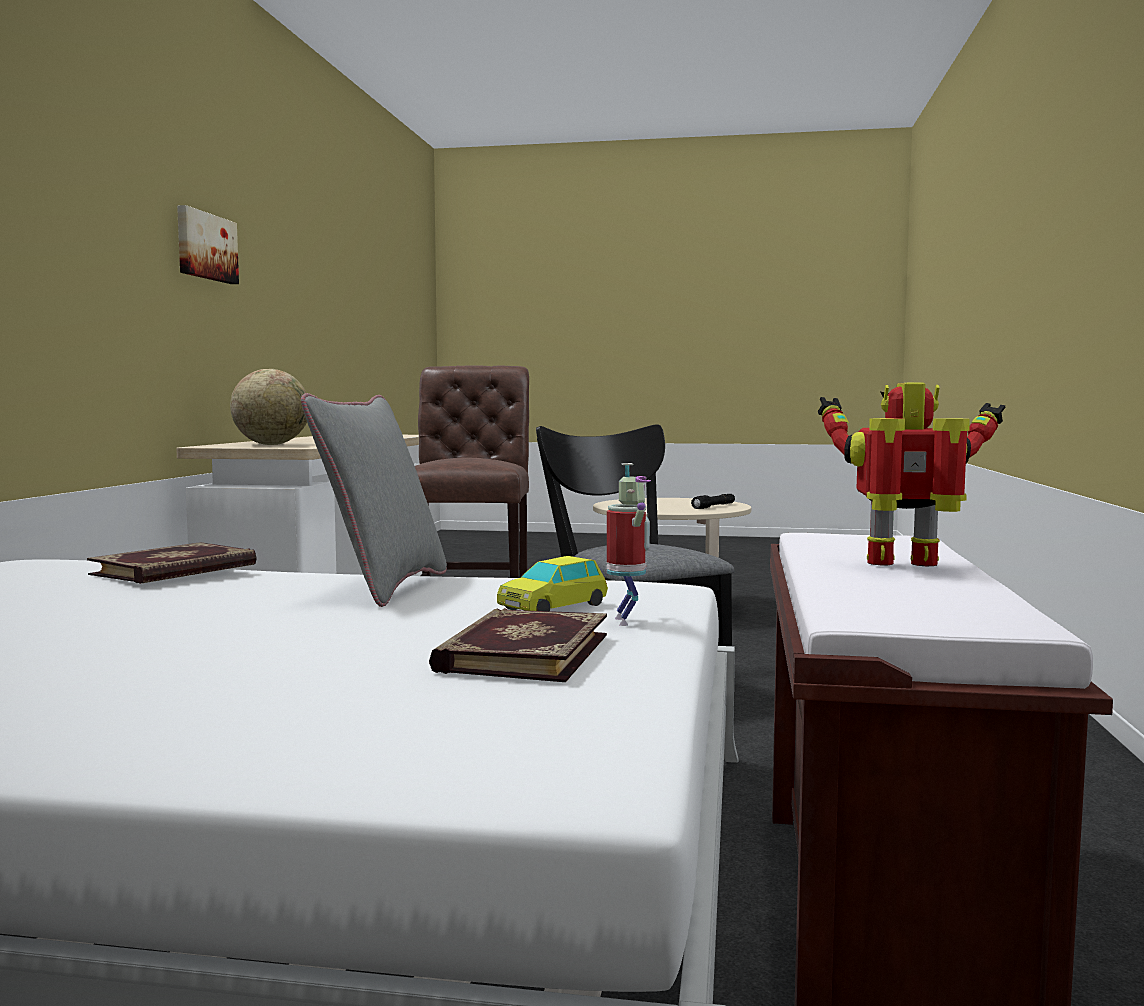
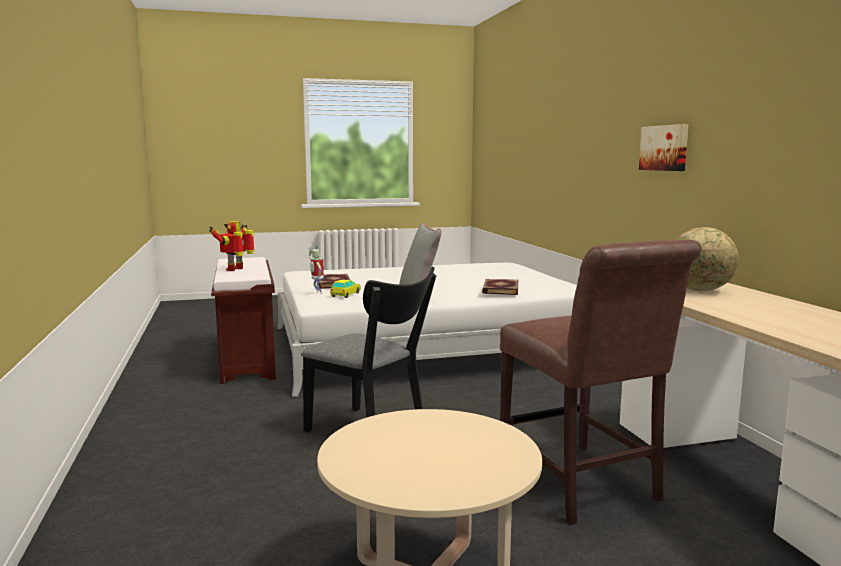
camera: 155 degrees right, 5 degrees up
picture [177,205,239,284] -> picture moved to [639,124,688,171]
black flashlight [691,494,735,509] -> none
toy robot [818,383,1005,566] -> toy robot turned 135 degrees clockwise [209,221,255,271]

